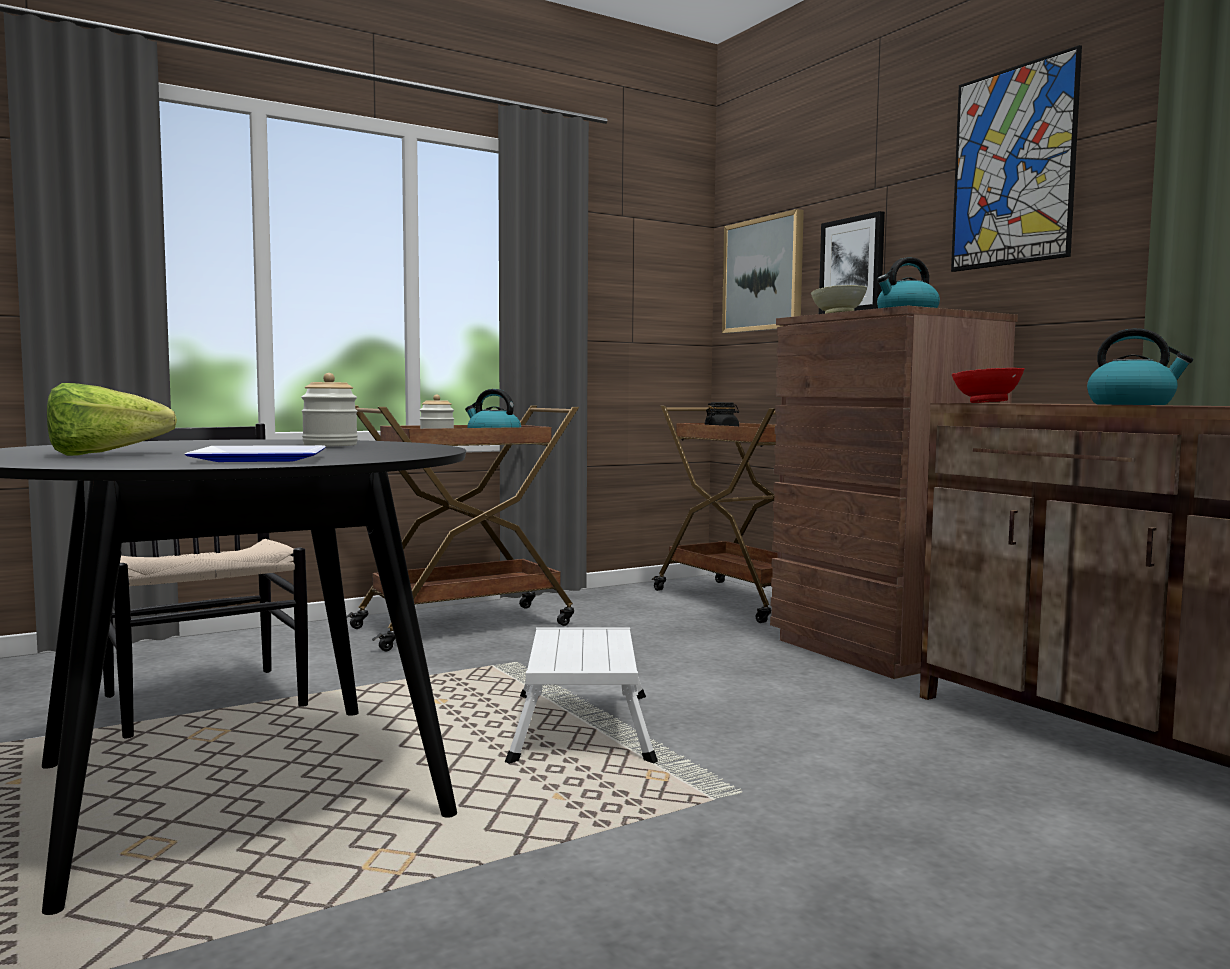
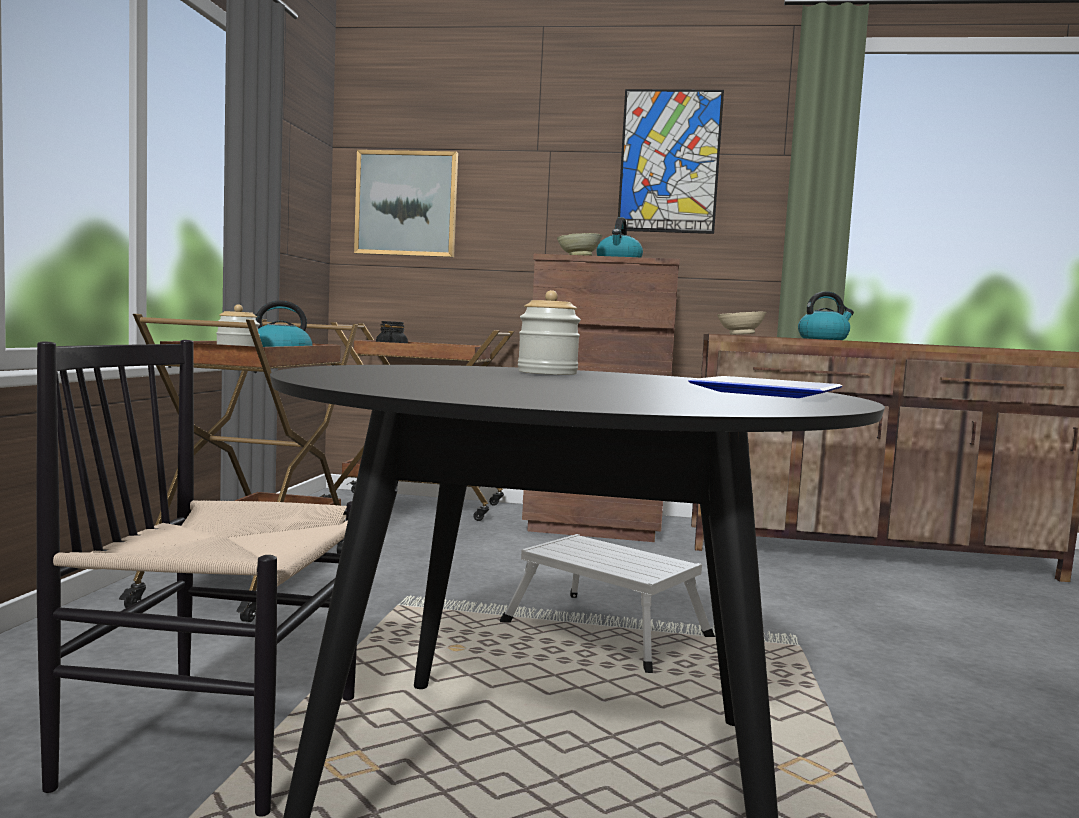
camera: 50 degrees left, 0 degrees up
lettuce [47,383,177,456] -> none
picture [819,211,885,314] -> none
red bowl [952,368,1025,403] -> beige bowl [717,312,767,335]

